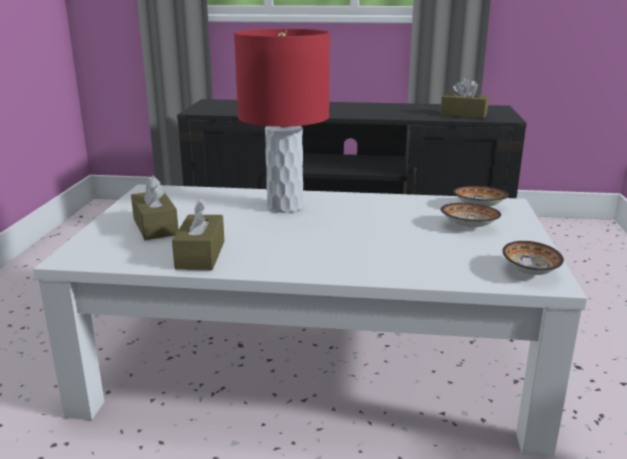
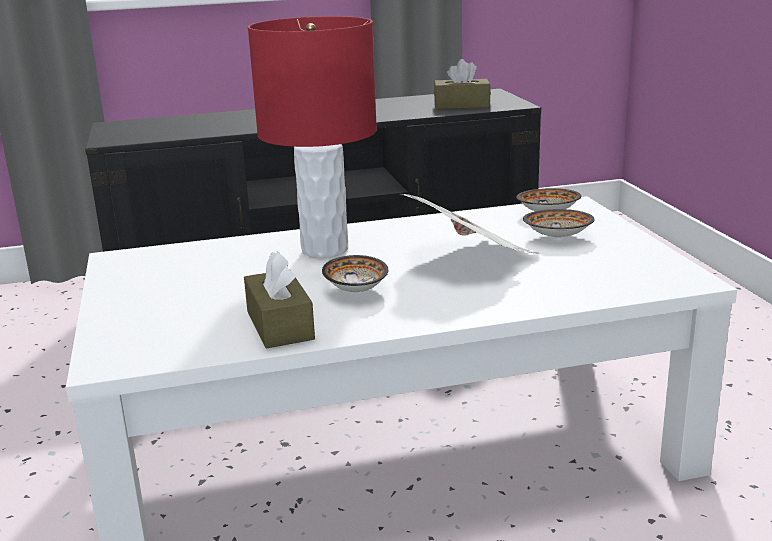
camera: 20 degrees left, 0 degrees up
brown tissue box [131,176,179,240] -> none
bowl [503,241,564,275] -> bowl moved to [322,255,388,292]
none -> newspaper [400,194,538,253]

